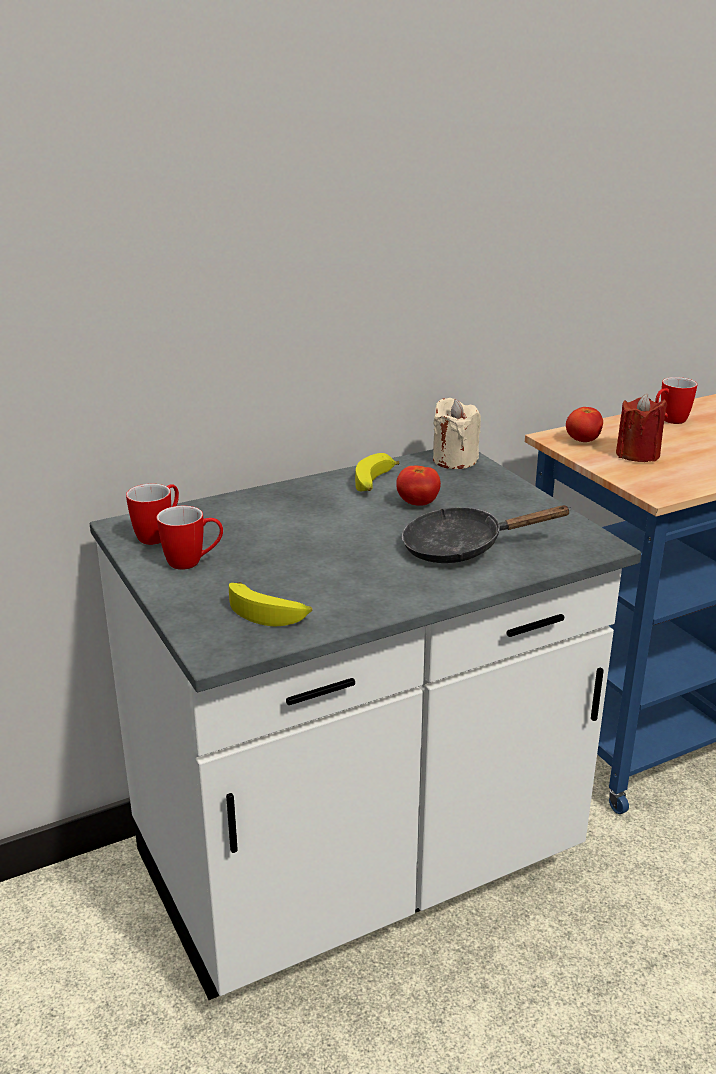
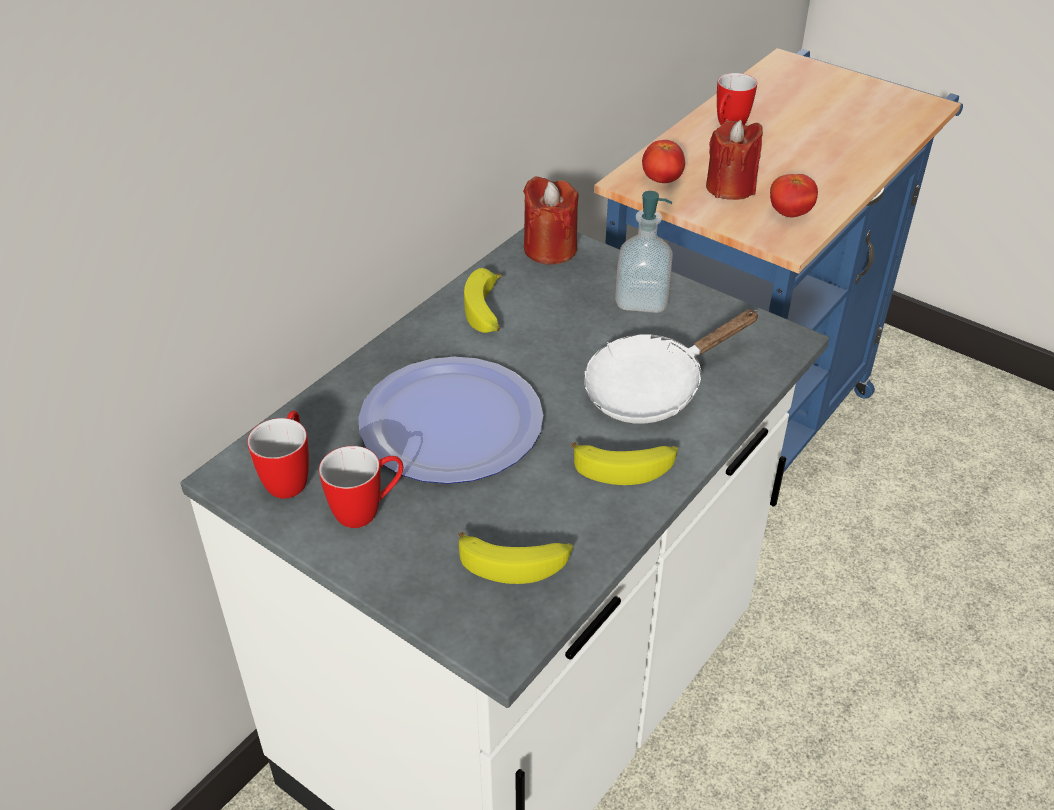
camera: 25 degrees left, 15 degrees up
tomato [396,465,441,506] -> tomato moved to [770,174,818,217]
black frying pan [402,505,572,563] -> white frying pan [584,309,759,424]
beige candle [433,398,481,469] -> red candle [523,176,579,265]
none -> plate [358,357,543,484]
none -> banana [571,442,678,485]
none -> soap dispenser [615,191,673,313]

